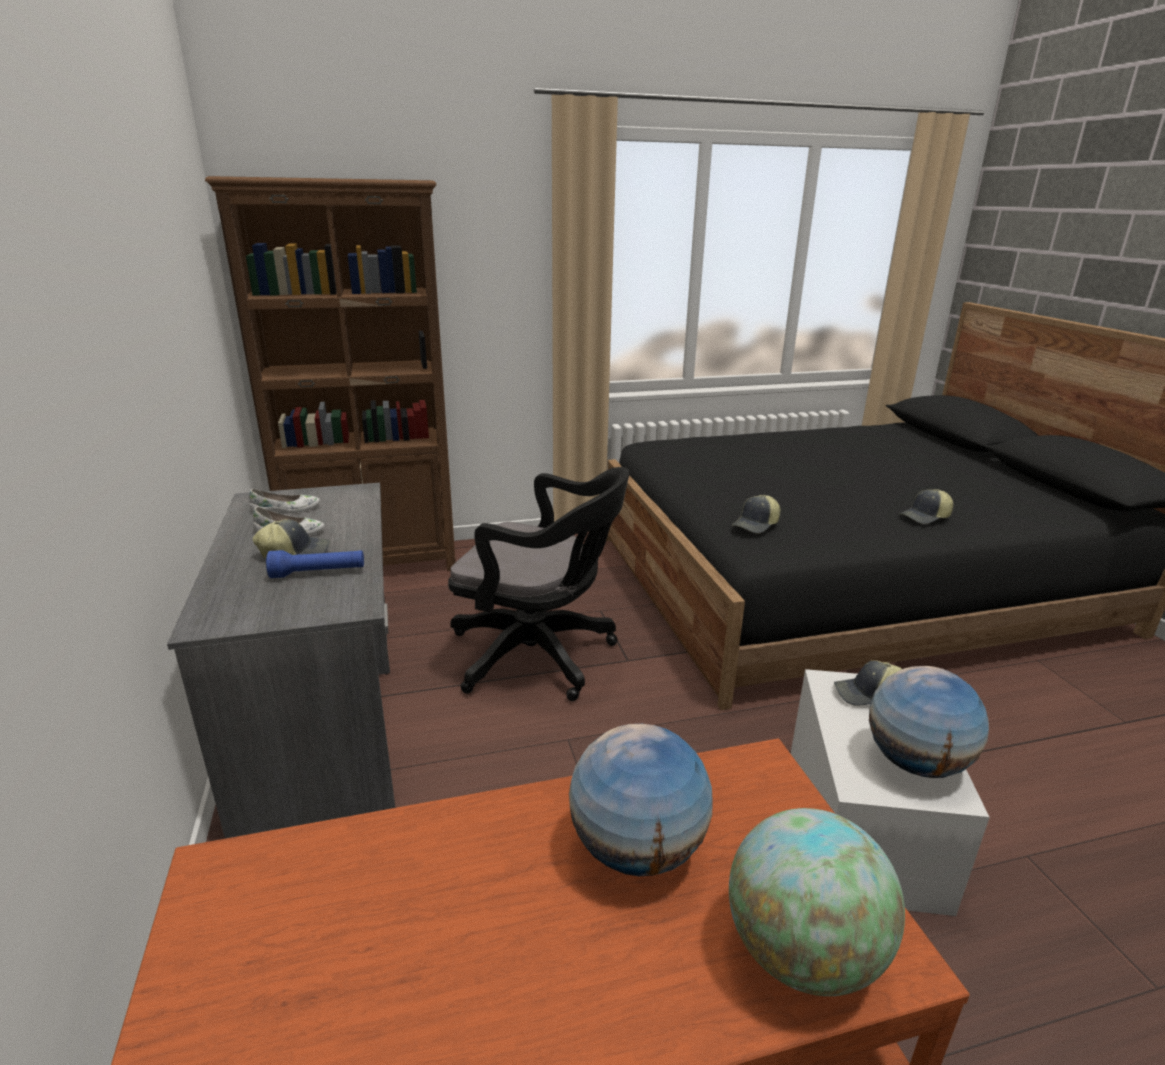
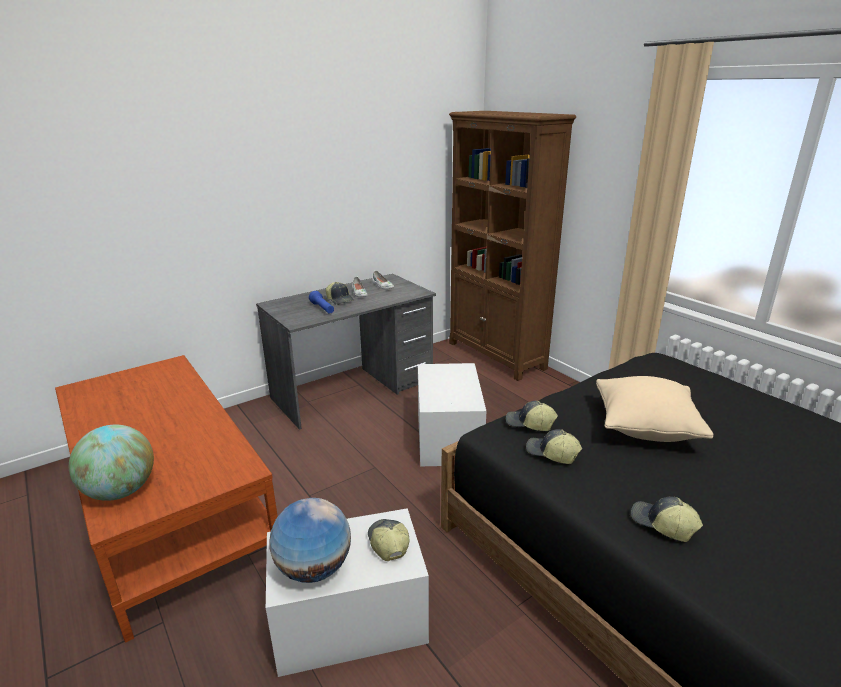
camera: 70 degrees right, 0 degrees up
black office chair [448,467,630,701] -> white storage box [418,363,486,466]
globe [569,724,713,876] -> none
none -> cap [526,429,582,464]
none -> beige pillow [596,376,713,442]

